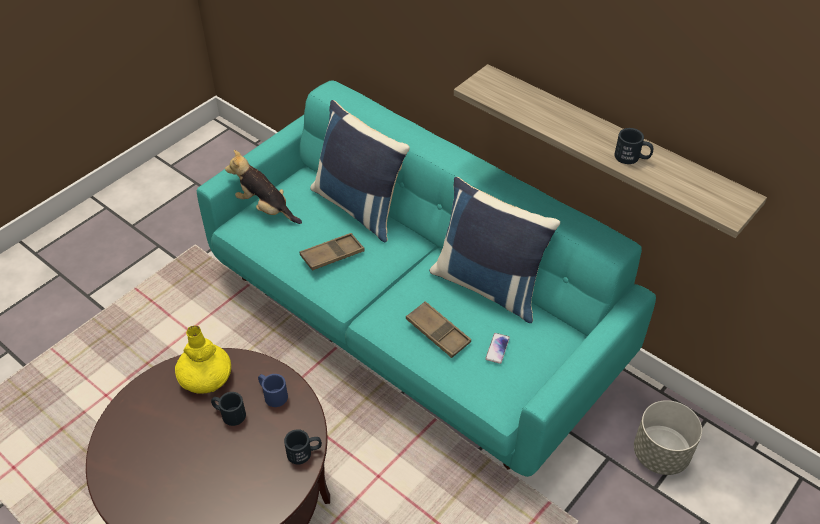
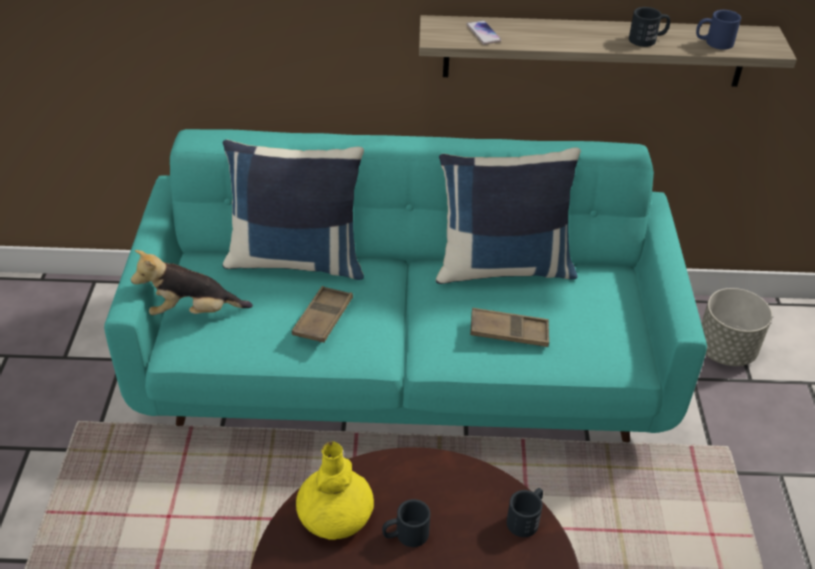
camera: 40 degrees left, 5 degrees down
blue mug [258,374,288,407] -> blue mug moved to [696,10,741,50]
phone [485,333,510,364] -> phone moved to [466,20,502,45]

